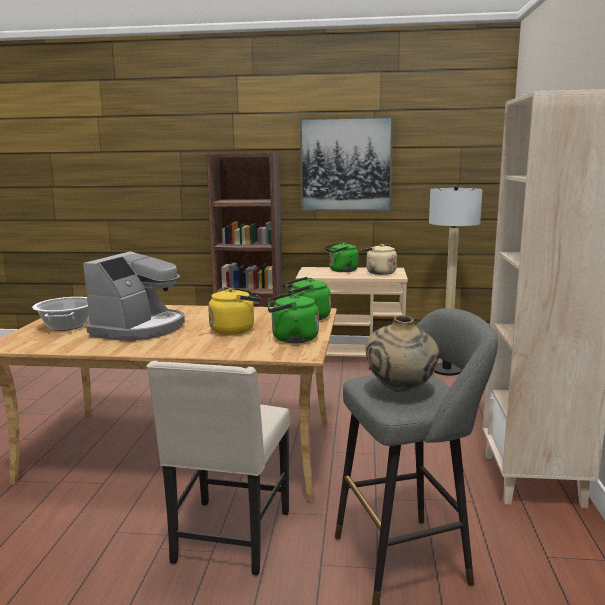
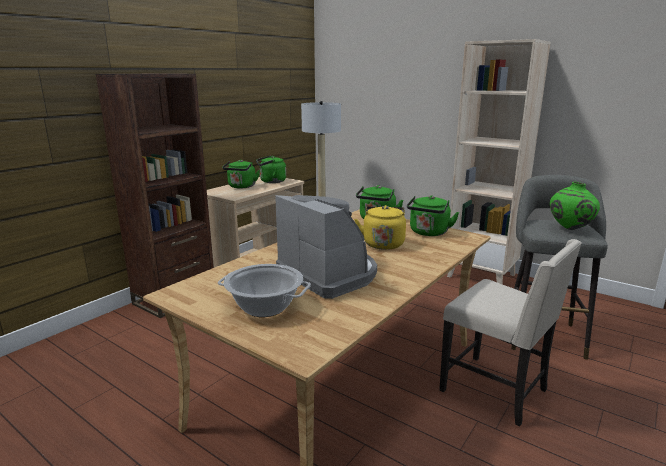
camera: 60 degrees left, 5 degrees up
picture [300,116,393,211] -> none
beige kettle [361,244,397,275] -> green kettle [256,156,286,183]
beige vase [365,316,439,392] -> green vase [550,182,600,230]

